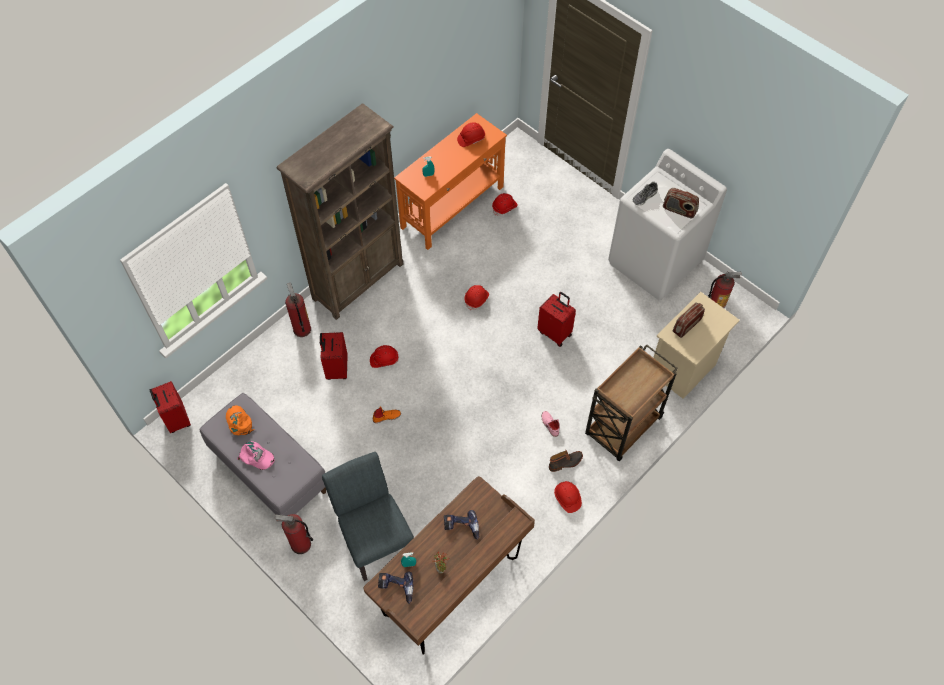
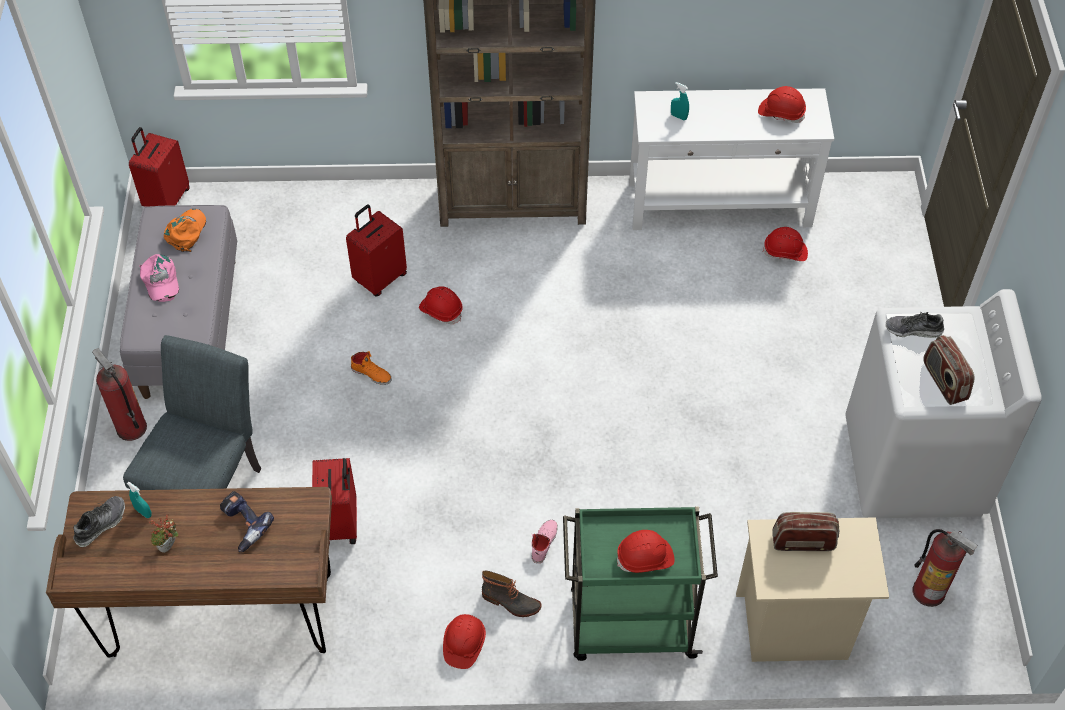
camera: 45 degrees right, 5 degrees down
fire extinguisher [285,283,311,337] -> none
power drill [378,571,414,604] -> shoe [74,496,125,547]
orange console table [394,113,507,250] -> white console table [629,88,834,230]
red hard hat [465,285,489,310] -> red hard hat moved to [617,530,674,573]
red suitcase [537,292,576,347] -> red suitcase moved to [312,458,357,545]
brown cart [585,344,678,461] -> green cart [563,506,718,661]

